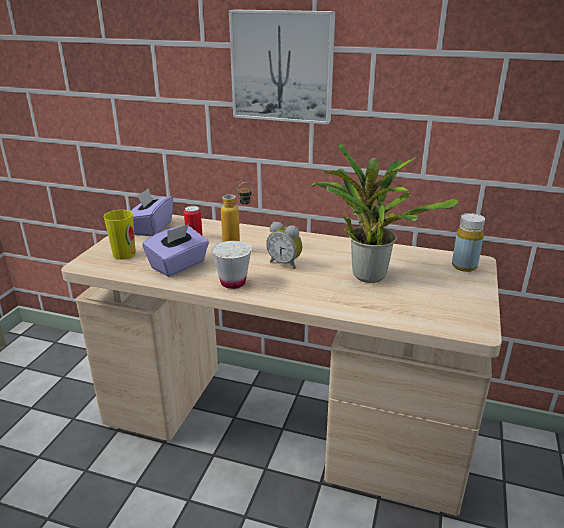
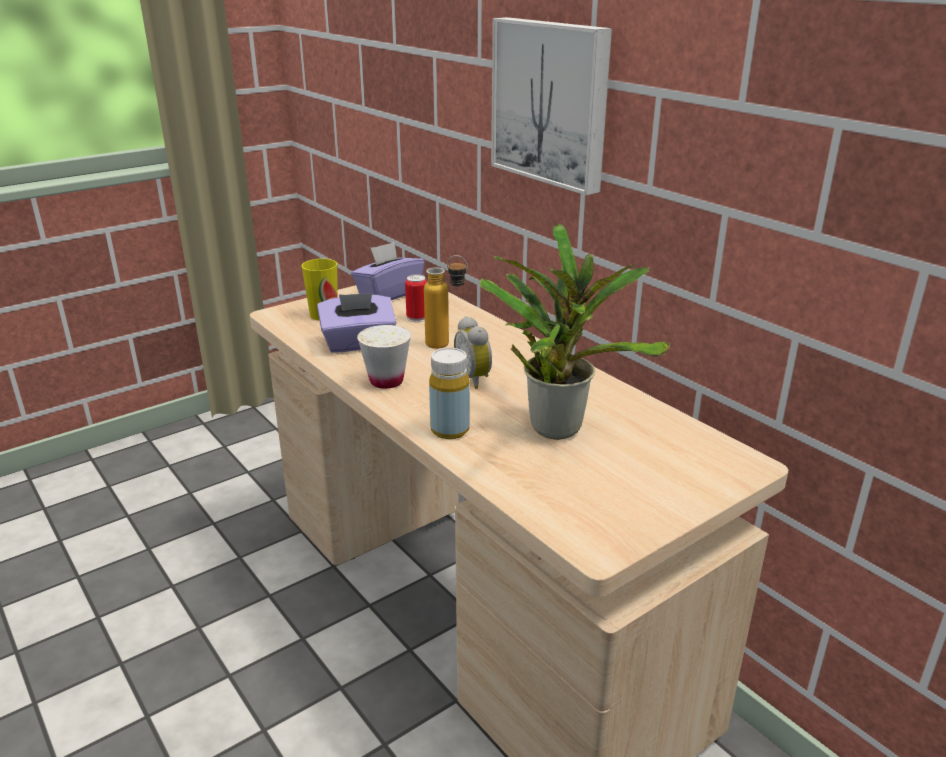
camera: 35 degrees right, 0 degrees up
yellow bottle [452,213,485,272] -> yellow bottle moved to [429,348,470,439]

